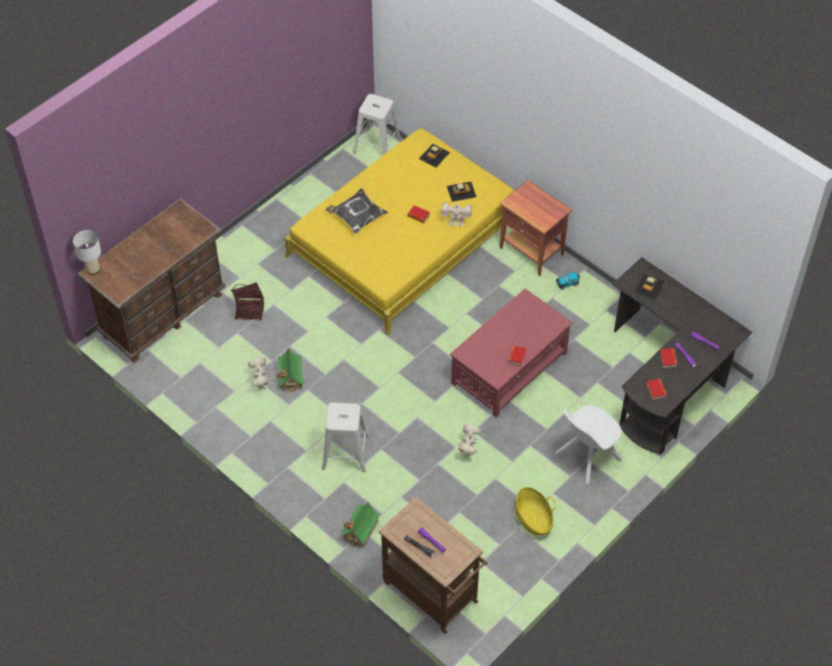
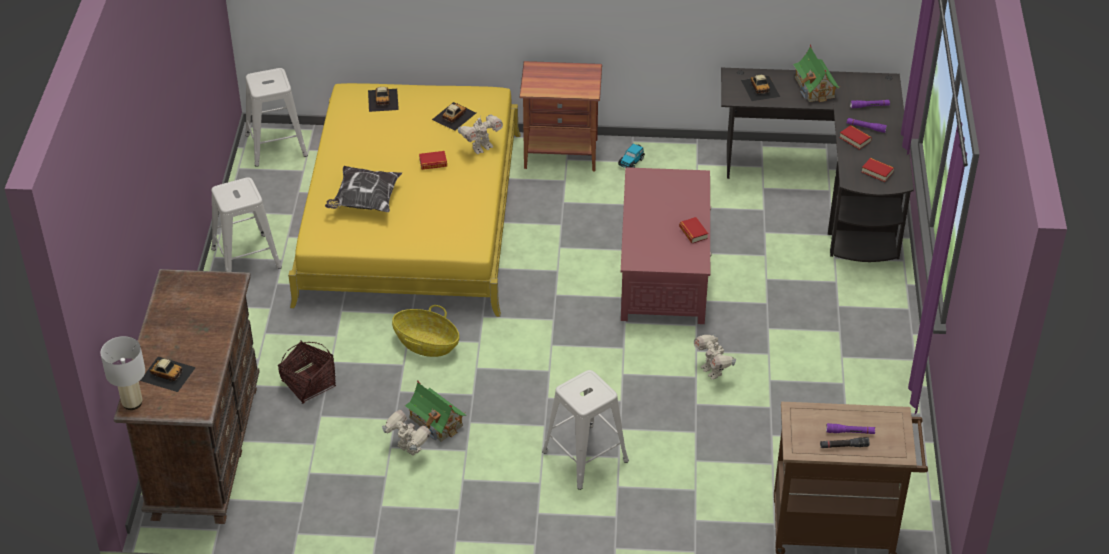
camera: 40 degrees left, 10 degrees down
toy house [341,501,380,548] -> toy house moved to [793,44,839,102]
basket [514,487,556,535] -> basket moved to [392,305,459,357]
white chair [555,405,622,485] -> none
none -> toy car [140,356,196,392]
none -> white stool [211,177,282,272]

